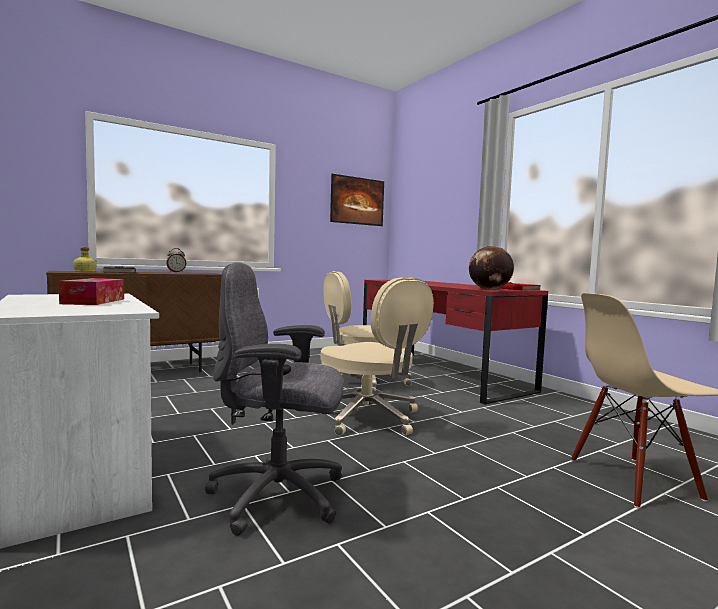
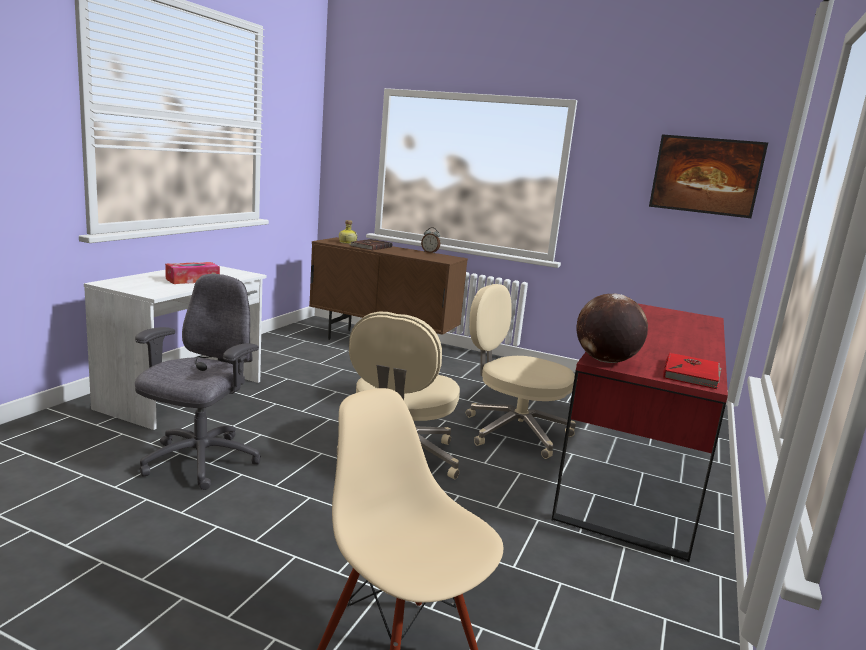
camera: 55 degrees right, 10 degrees up
grey office chair [205,262,344,536] -> grey office chair turned 45 degrees clockwise [135,274,261,490]

